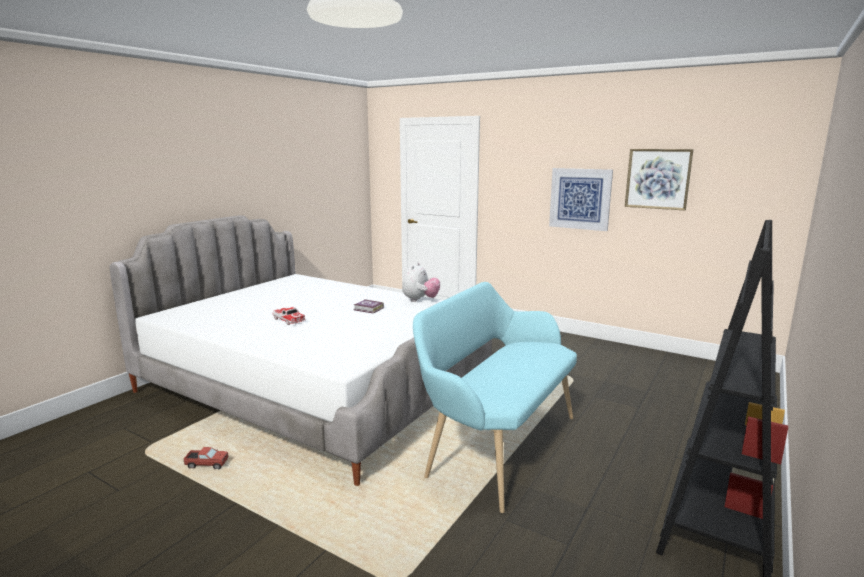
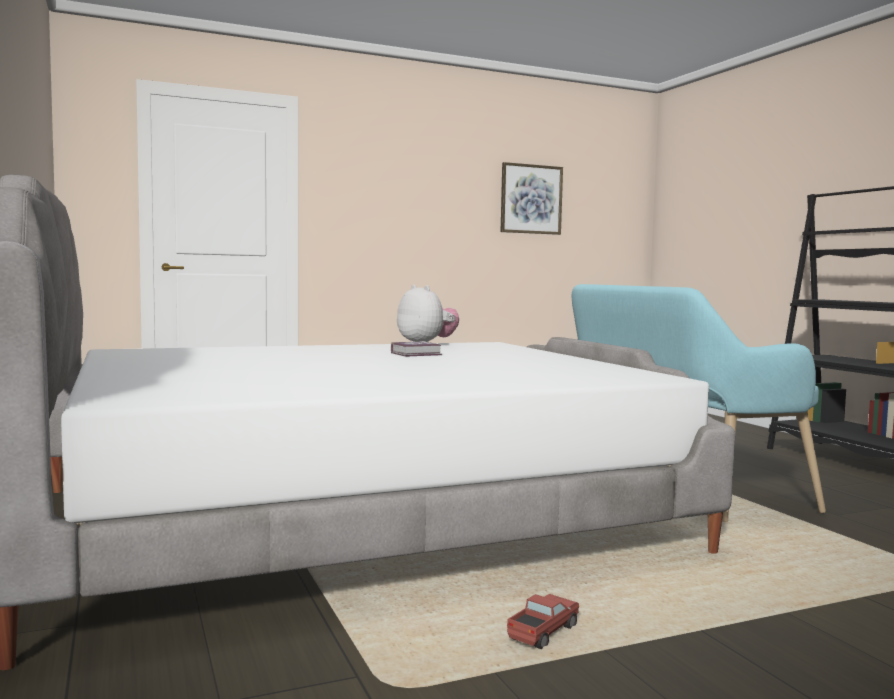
camera: 55 degrees left, 10 degrees down
toy car [273,307,305,325] -> none
picture [549,168,613,231] -> none

